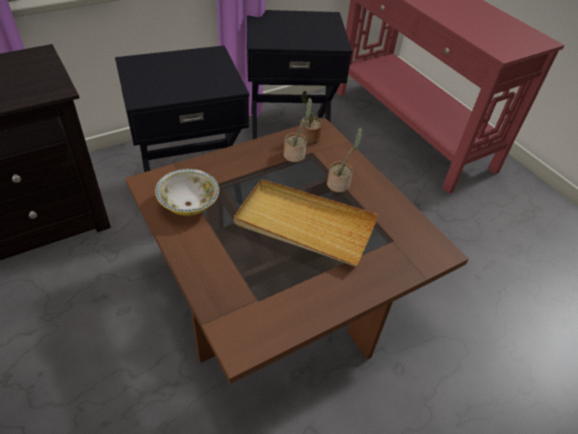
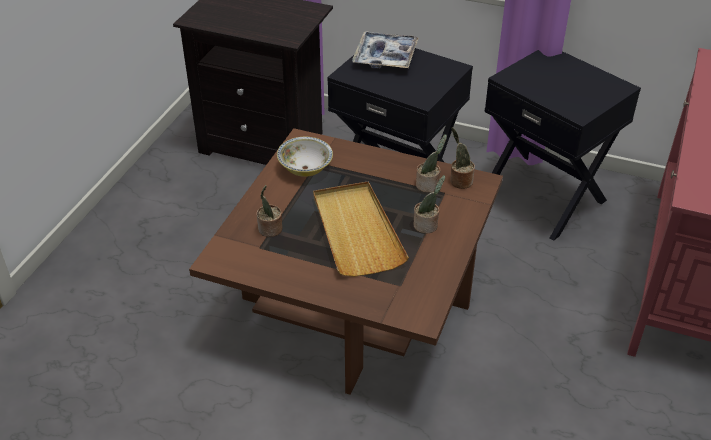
camera: 55 degrees right, 5 degrees down
none -> potted plant [257,185,283,237]
none -> tray [352,31,419,68]

